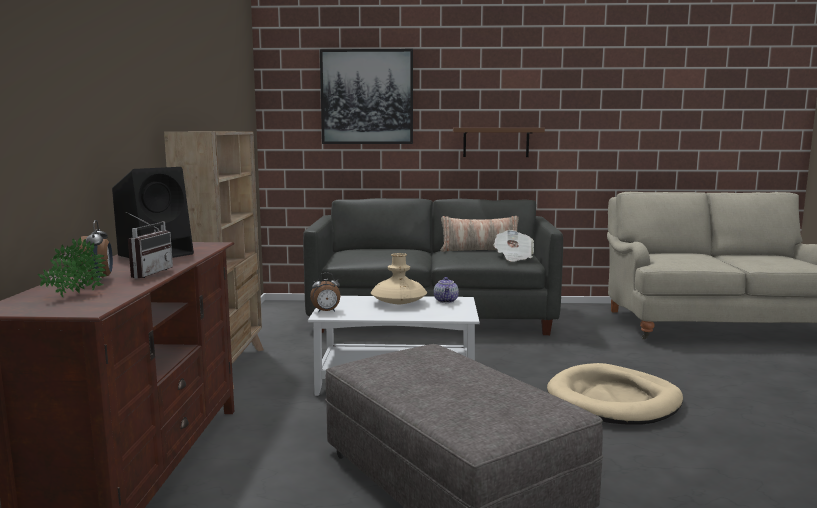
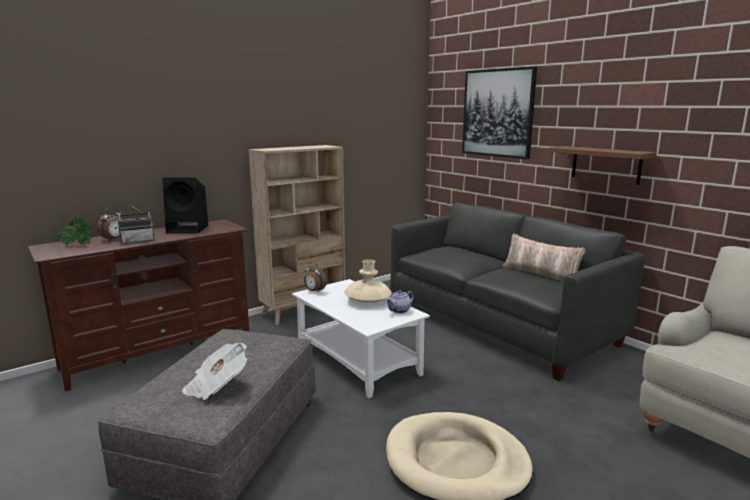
camera: 50 degrees right, 5 degrees up
newspaper [493,230,534,262] -> newspaper moved to [182,343,247,400]

